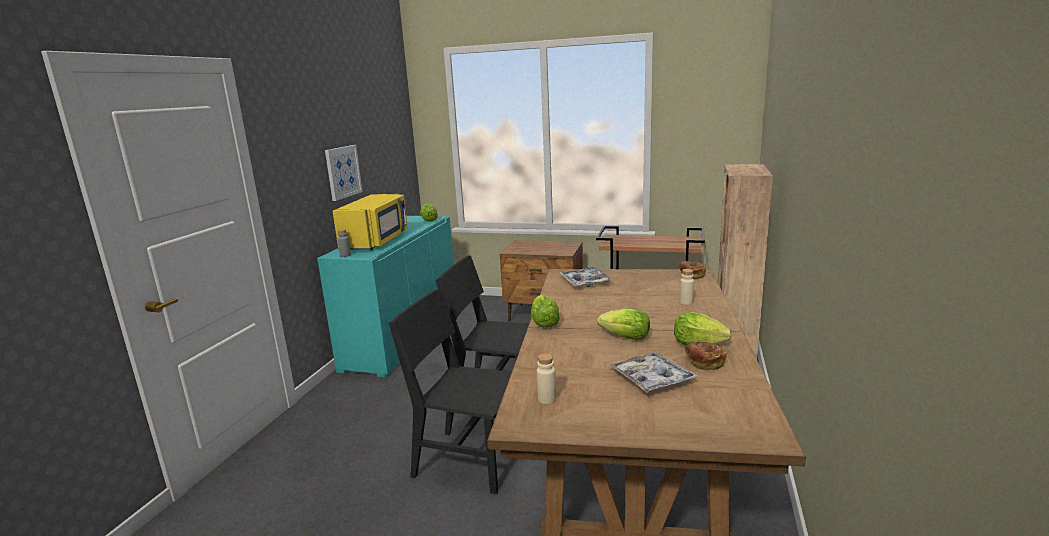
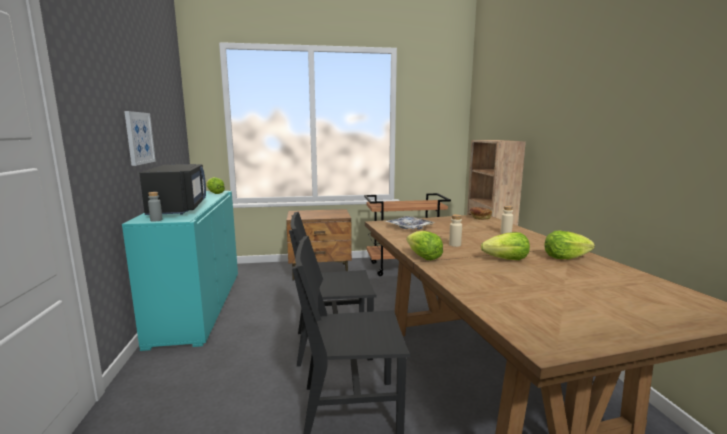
camera: 25 degrees left, 5 degrees down
yellow microwave [333,194,408,250] -> black microwave [139,164,206,215]
beige bottle [537,353,556,404] -> beige bottle moved to [449,214,462,247]
tray [609,352,699,393] -> none
bread [685,342,727,370] -> none

